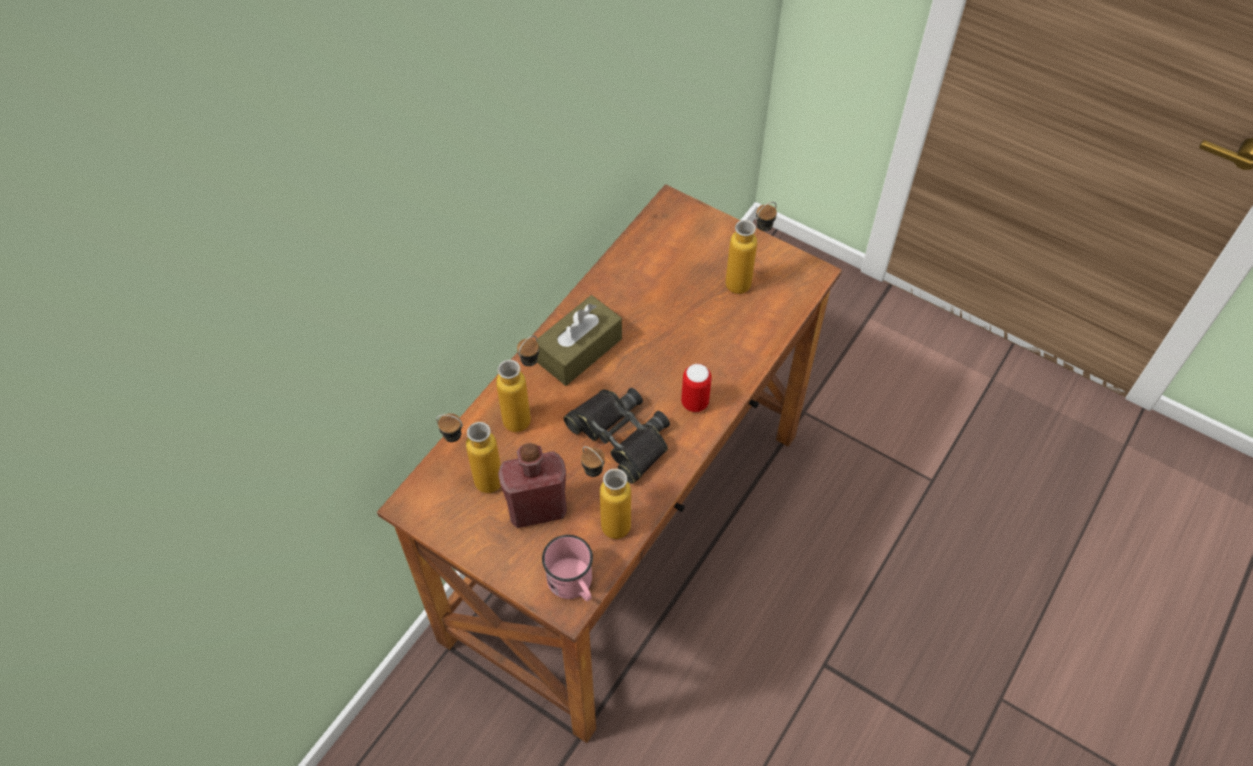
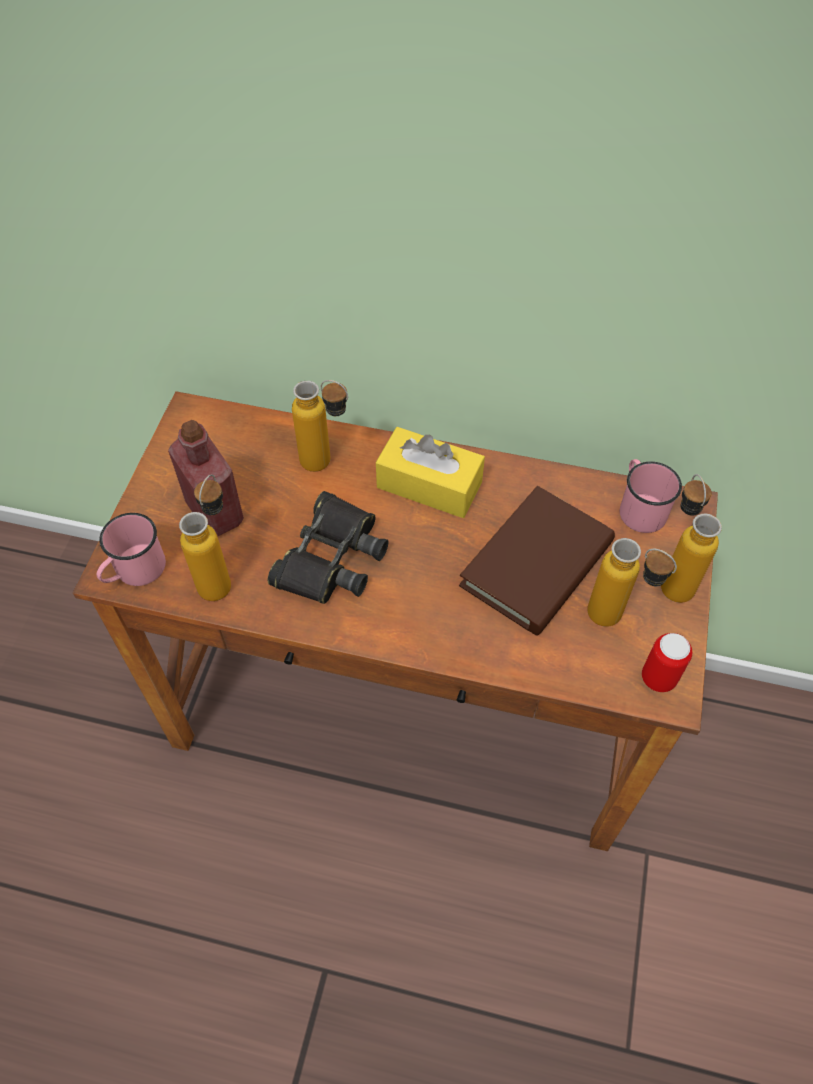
camera: 70 degrees right, 0 degrees up
bottle [436,413,501,493] -> bottle moved to [661,474,722,603]
brown tissue box [537,295,622,386] -> yellow tissue box [376,427,485,518]
can [681,364,712,412] -> can moved to [642,633,692,692]
none -> brown book [459,486,615,636]
none -> pink mug [620,459,682,533]

